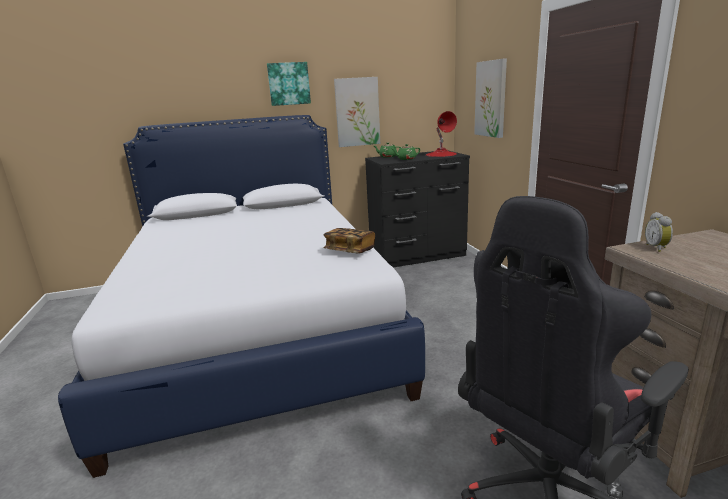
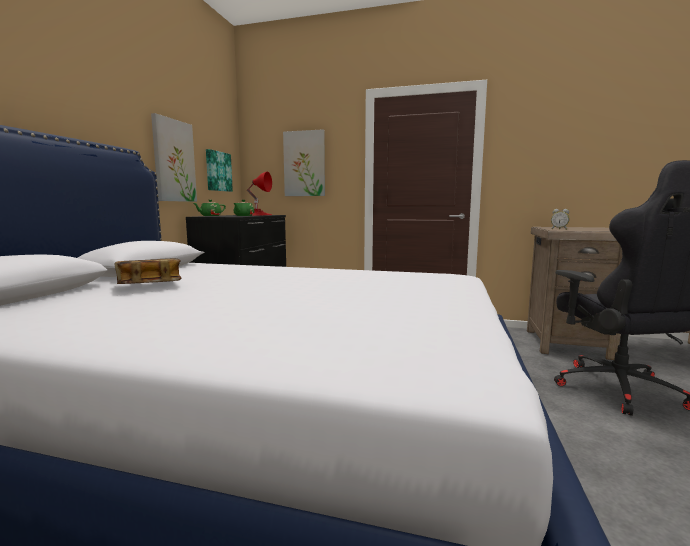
camera: 60 degrees left, 10 degrees down
picture [267,62,311,106] -> picture moved to [206,149,233,192]
book [324,228,375,254] -> book moved to [115,258,181,284]

